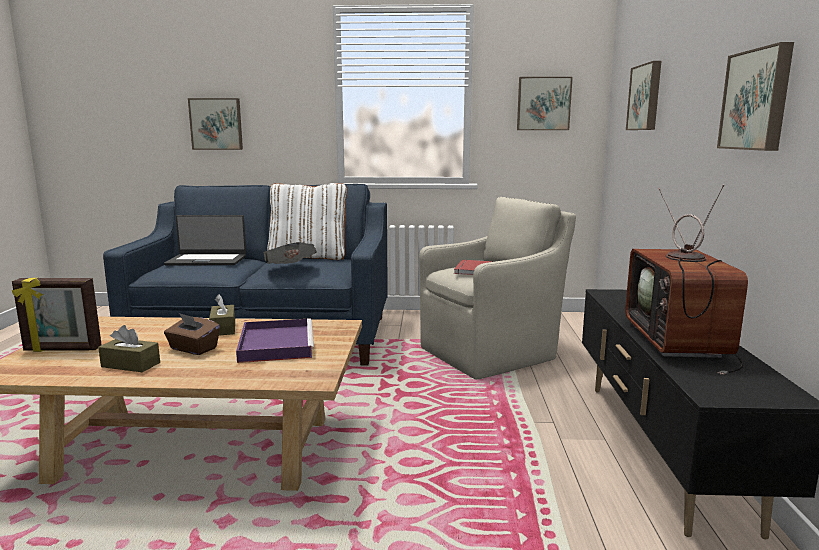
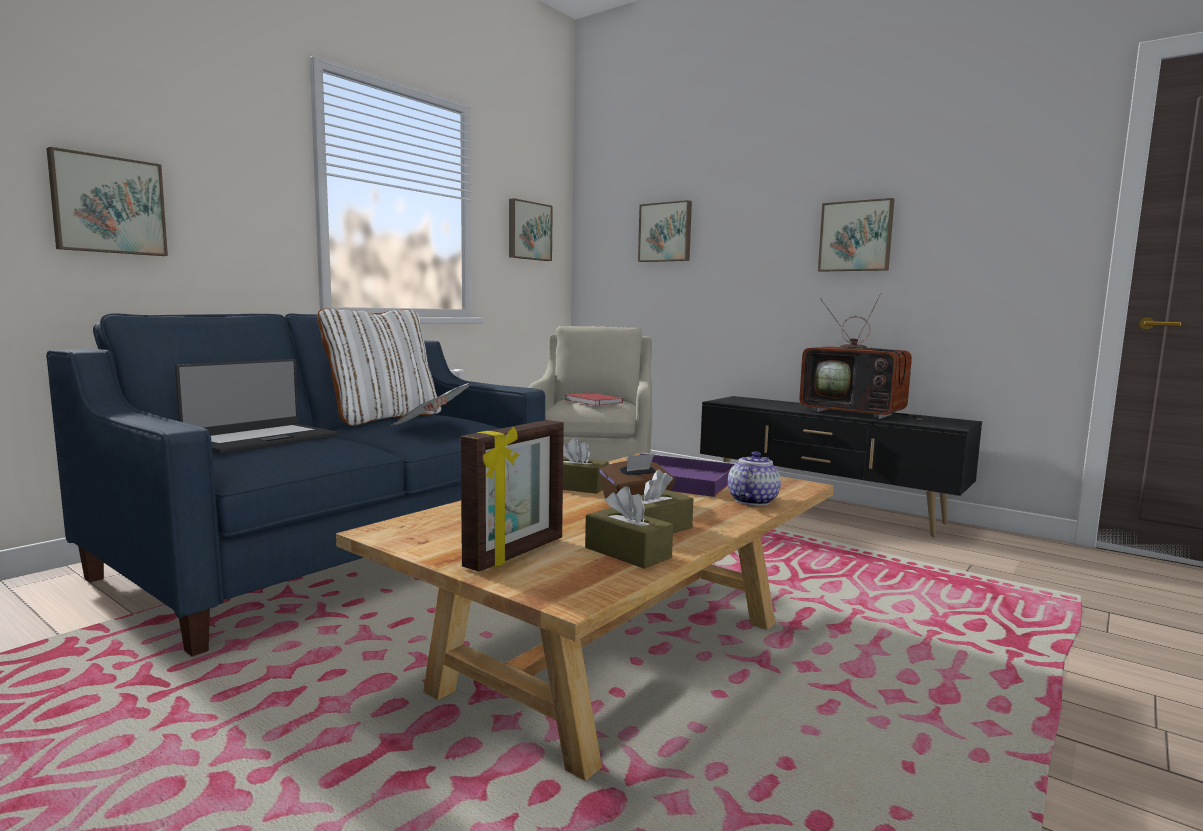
camera: 55 degrees left, 5 degrees down
none -> brown tissue box [585,486,673,569]
none -> teapot [728,451,781,506]

